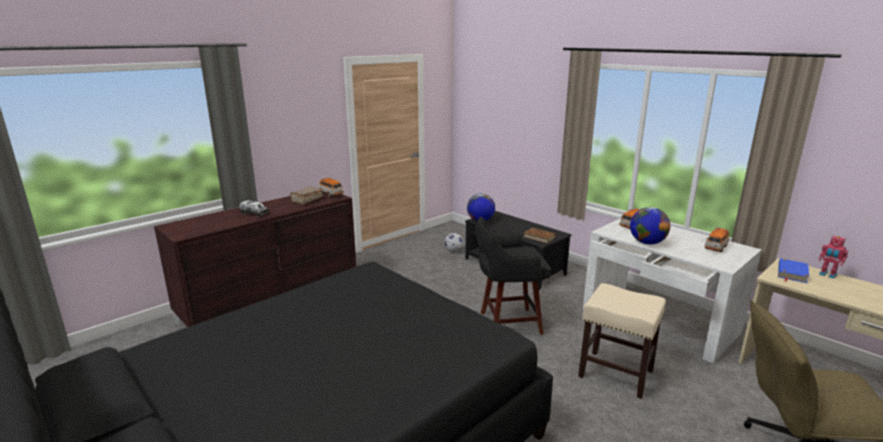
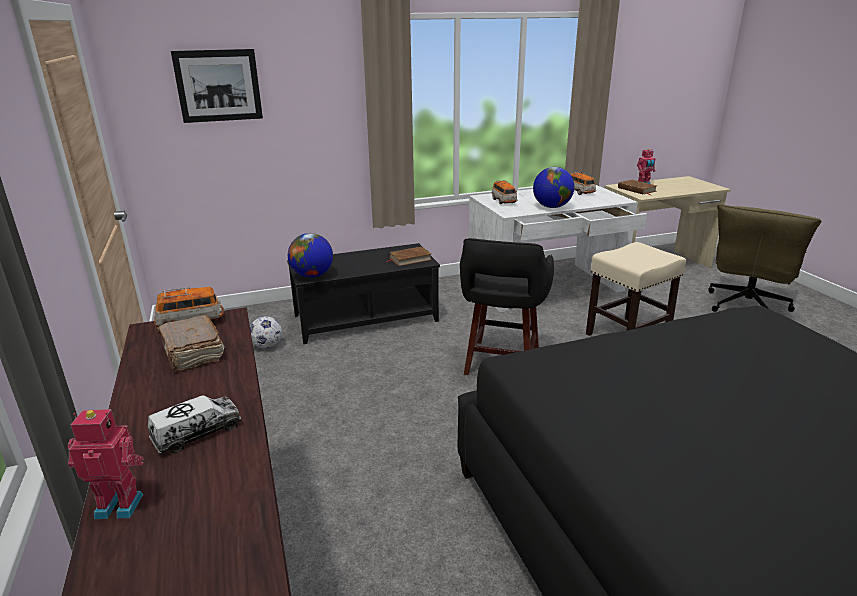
camera: 65 degrees left, 5 degrees up
blue book [778,259,809,283] -> brown book [618,180,657,195]
none -> toy robot [68,409,144,519]
none -> picture [171,49,263,123]

